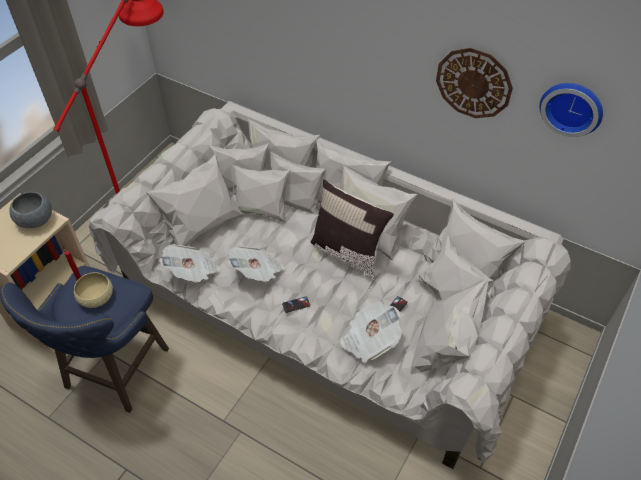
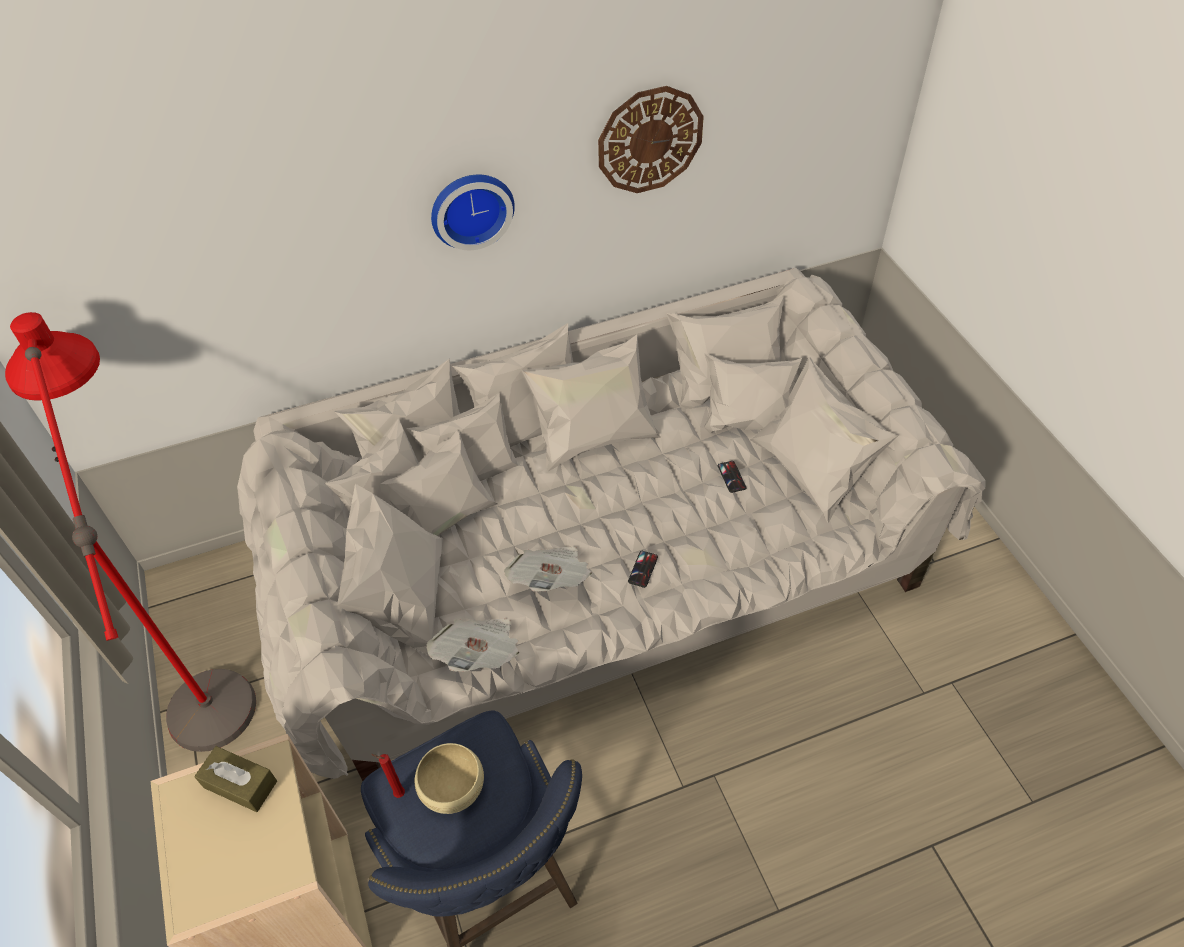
camera: 50 degrees left, 0 degrees up
grey bowl [9,191,52,228] -> brown tissue box [194,746,277,812]
pillow [310,179,394,280] -> none
newspaper [340,301,402,363] -> none
wall clock [540,83,603,137] -> wall clock moved to [431,175,515,250]

